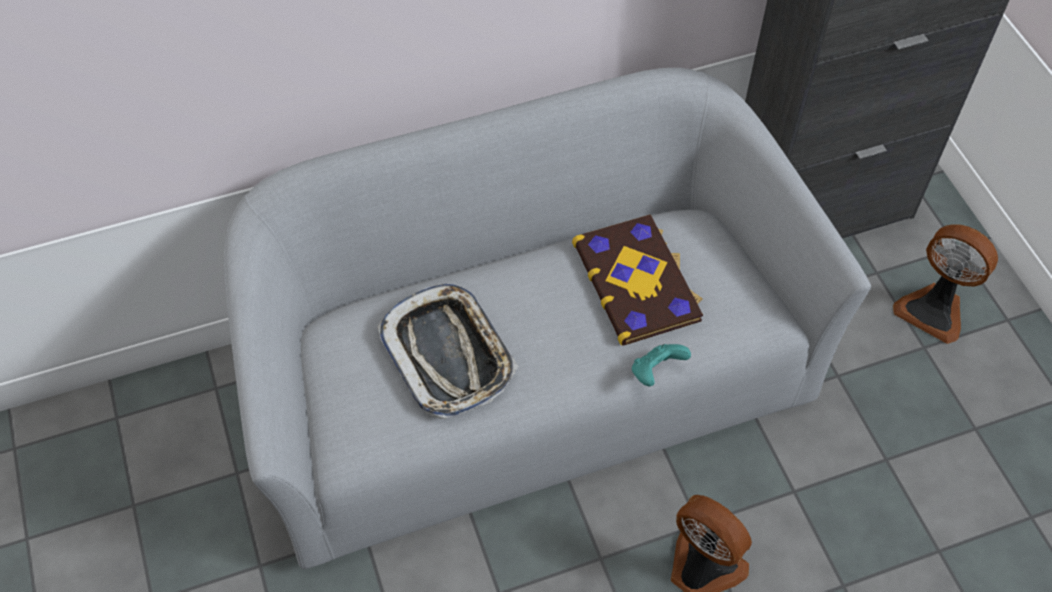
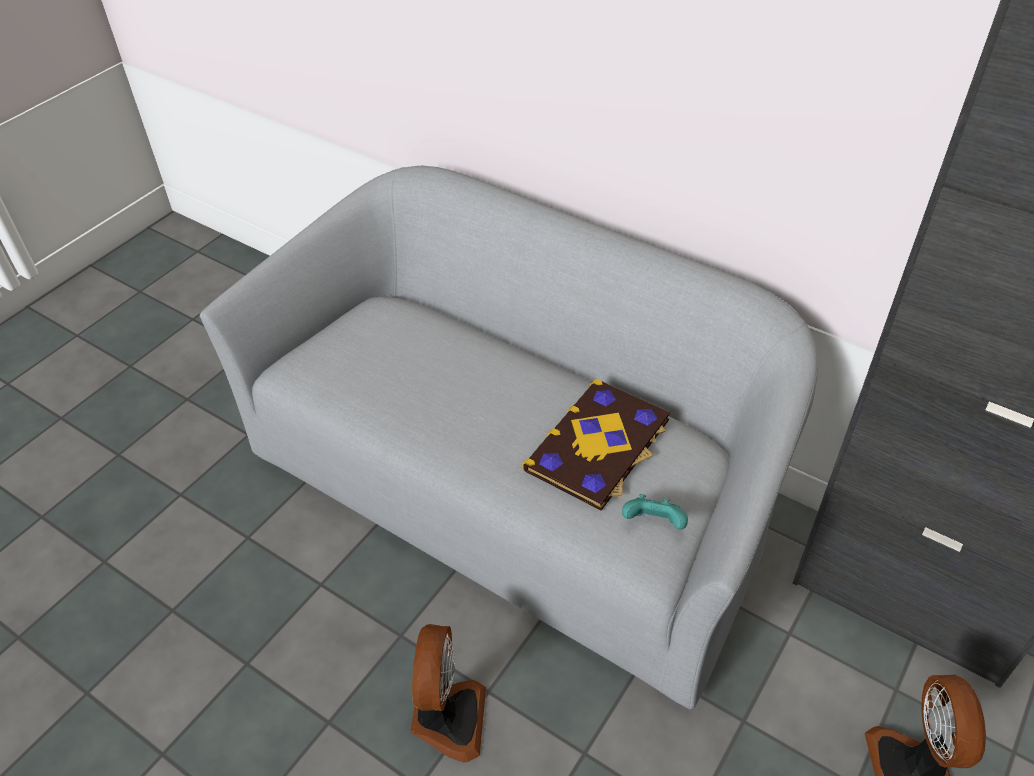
camera: 55 degrees right, 10 degrees down
tray [377,284,518,419] -> none
turquoise game controller [632,344,691,386] -> turquoise game controller moved to [622,494,688,530]

